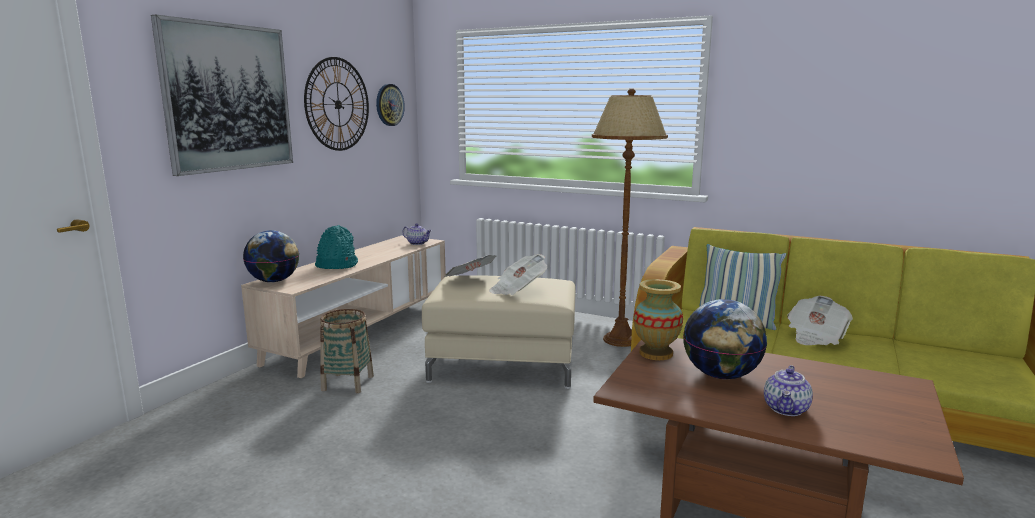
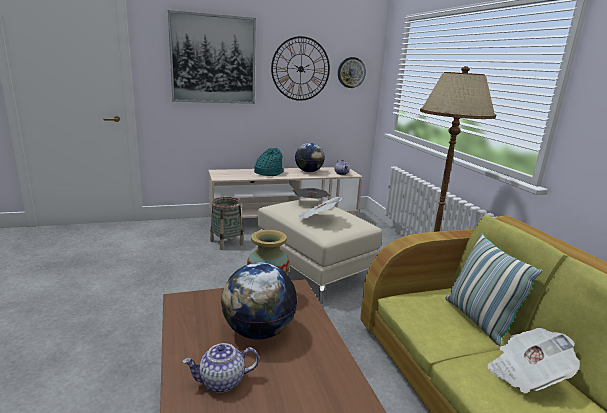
camera: 45 degrees right, 5 degrees up
globe [243,230,299,282] -> globe moved to [295,143,325,172]

